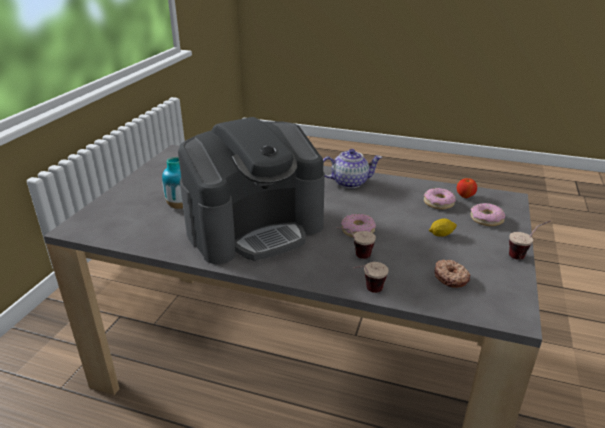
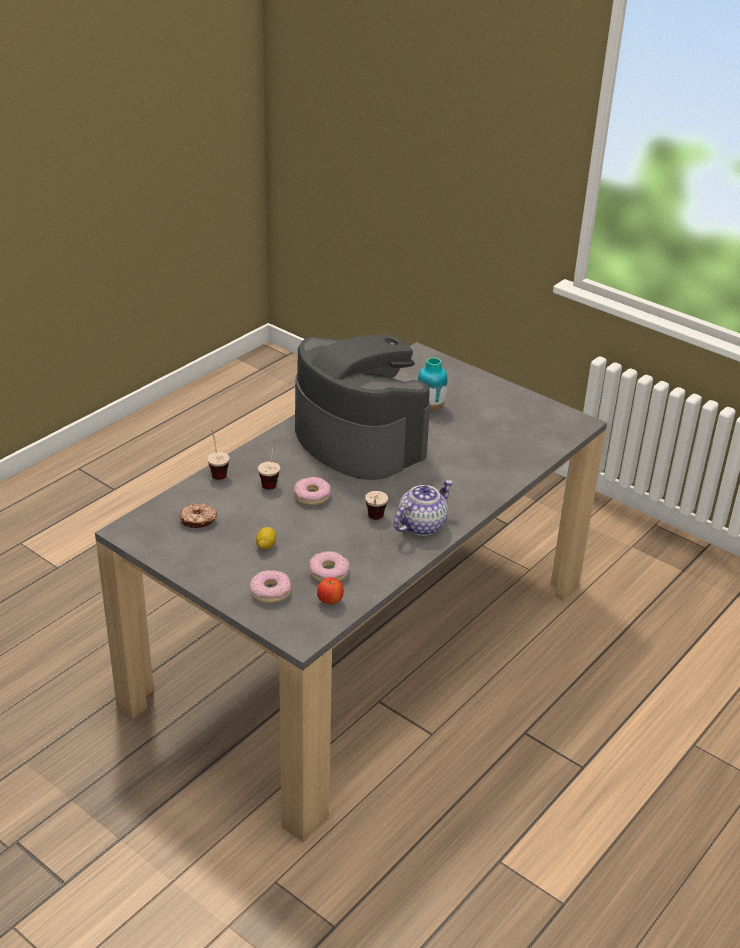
camera: 110 degrees right, 5 degrees up
coffee machine [178,117,325,264] -> coffee machine turned 150 degrees clockwise [295,334,430,480]
teapot [323,149,382,188] -> teapot turned 150 degrees counterclockwise [393,480,453,536]
cup [509,221,551,260] -> cup moved to [365,491,388,520]

